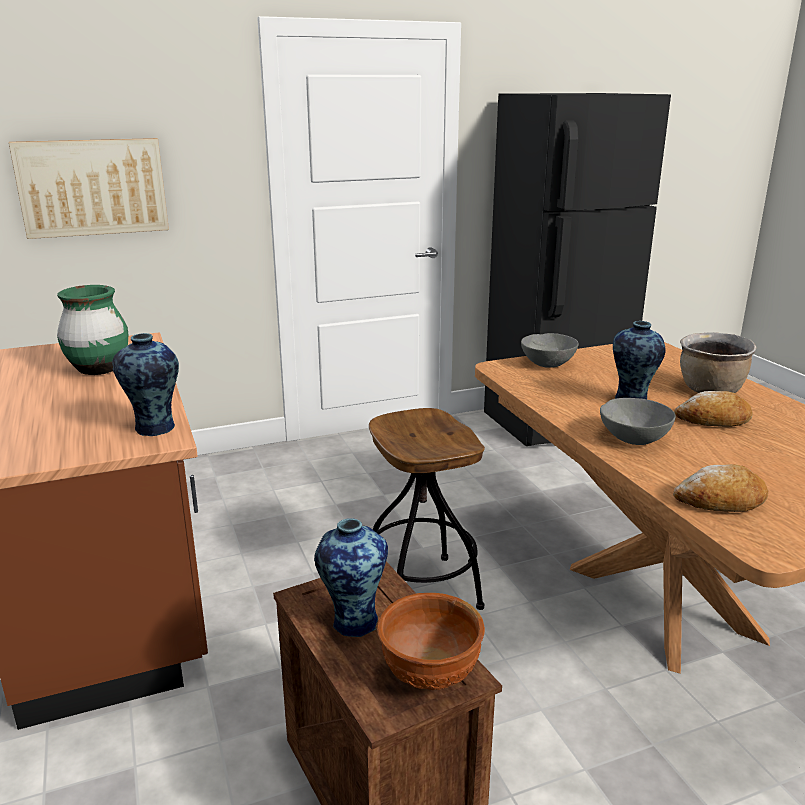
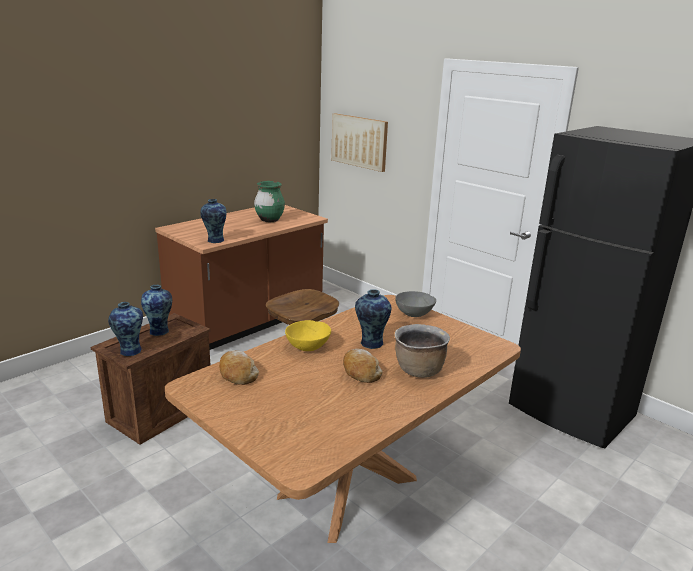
camera: 65 degrees right, 0 degrees up
brown bowl [377,593,485,690] -> vase [108,302,143,356]
grey bowl [600,398,676,445] -> yellow bowl [285,320,331,351]

